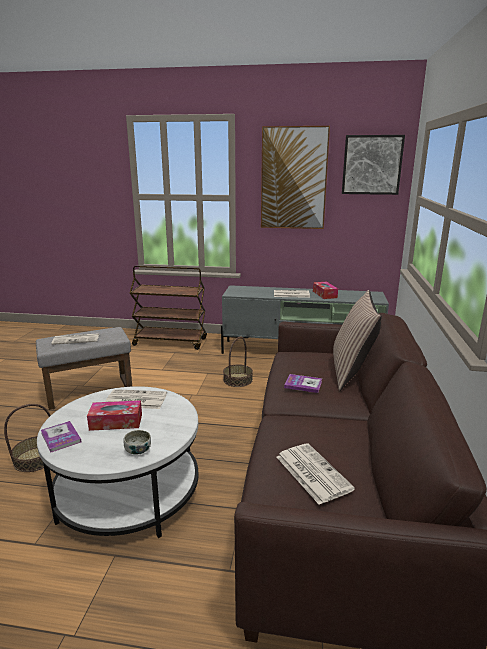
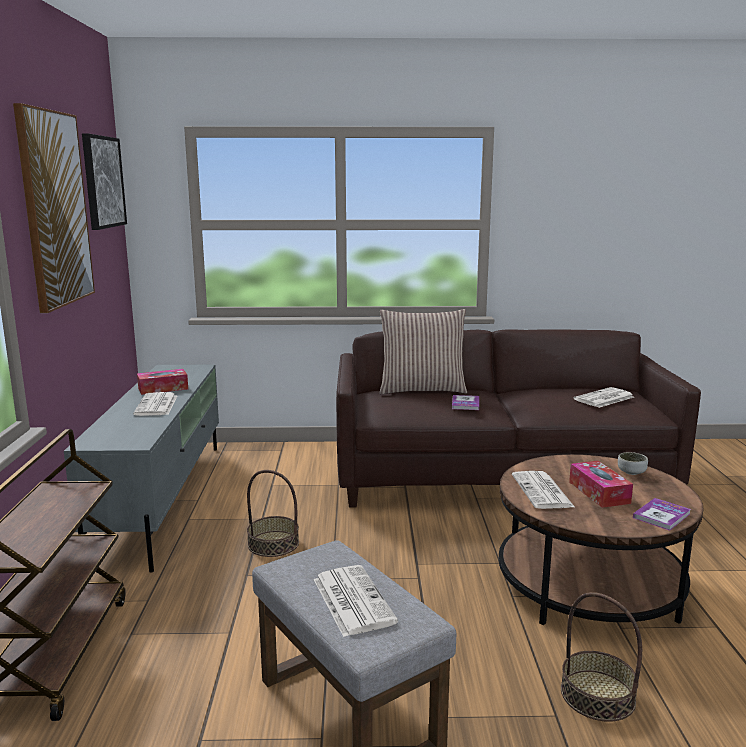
camera: 100 degrees left, 5 degrees down
white coffee table [37,386,199,538] -> brown coffee table [499,454,703,625]

